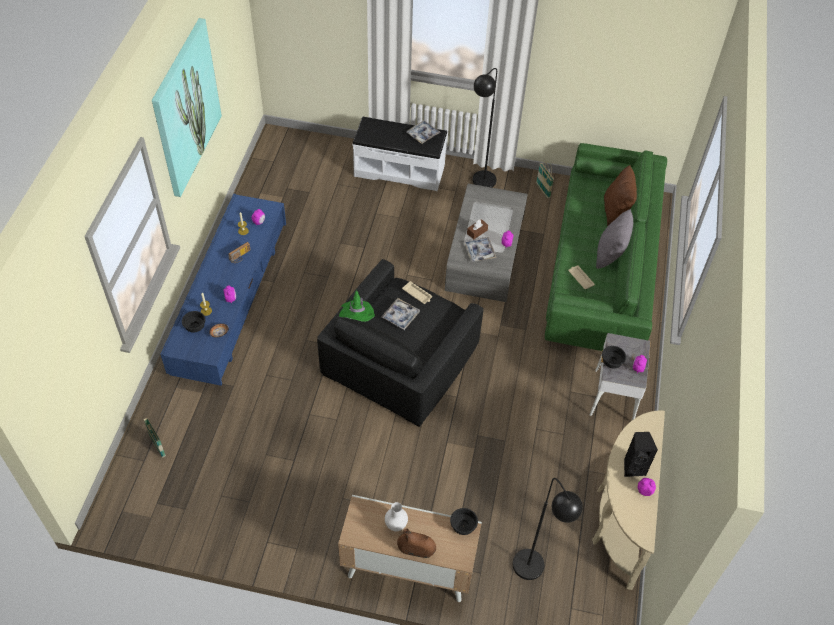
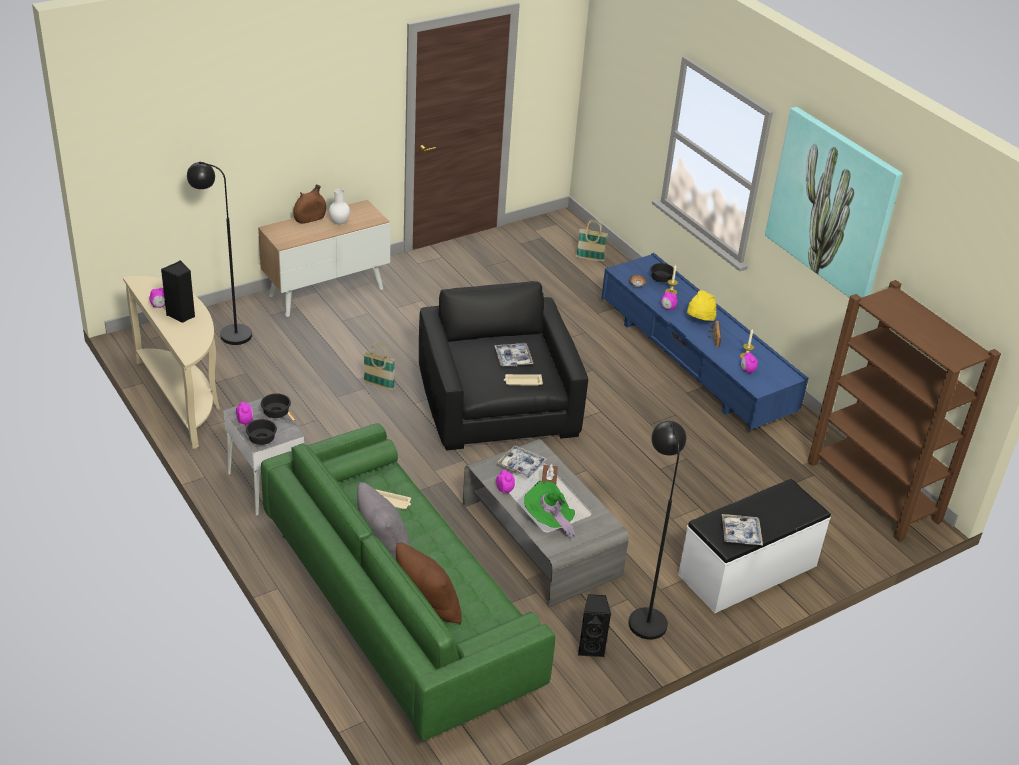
camera: 135 degrees right, 15 degrees down
green hat [339,290,375,322] -> green hat moved to [524,480,576,541]
black bowl [450,508,478,535] -> black bowl moved to [246,419,277,445]
basket [536,161,554,198] -> basket moved to [363,343,395,390]
none -> black speaker [578,594,611,657]
none -> yellow hat [687,290,717,321]
none -> brown bookcase [807,280,1001,542]

